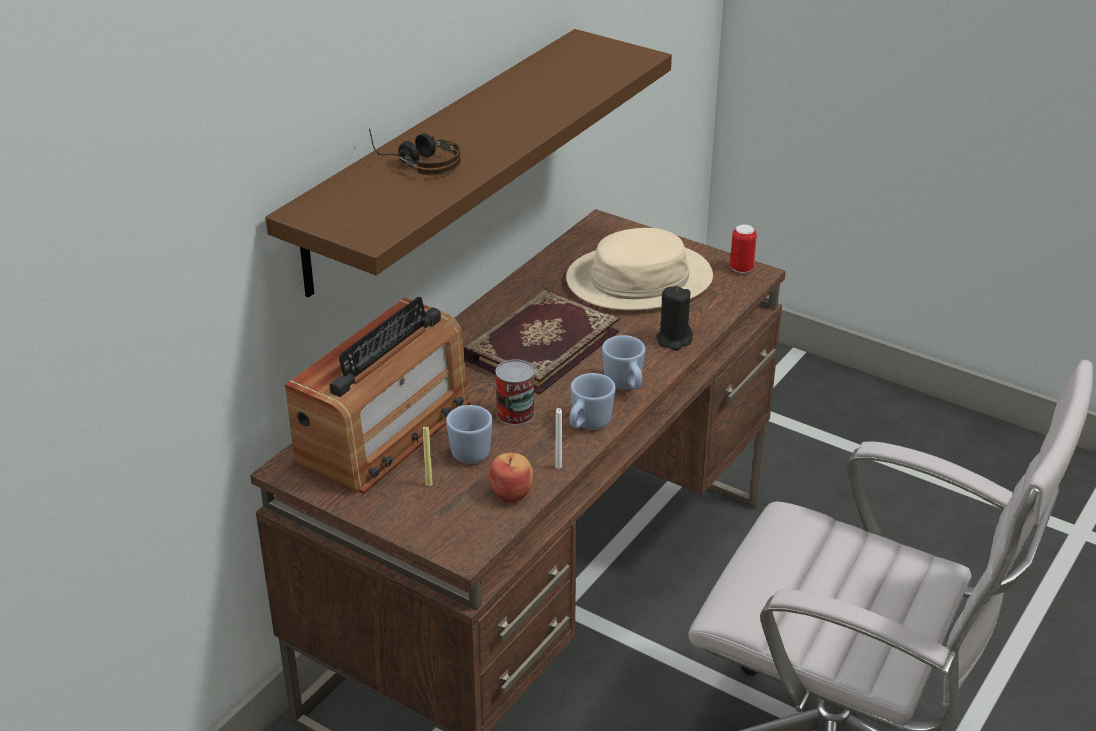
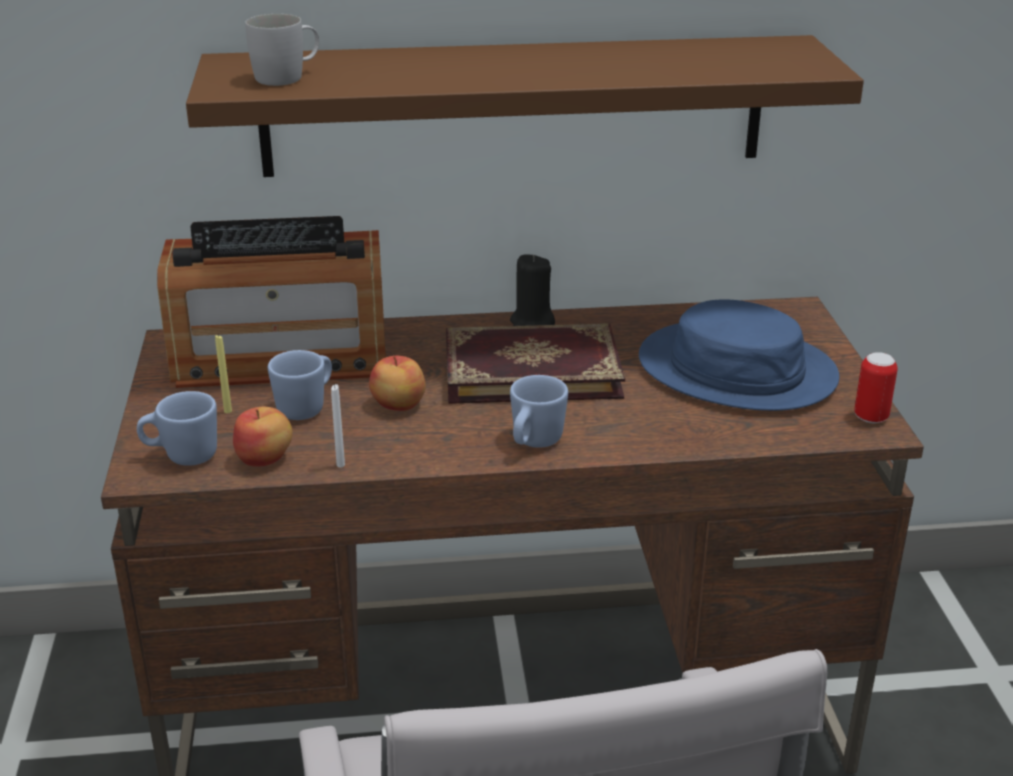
camera: 50 degrees right, 5 degrees down
headphones [369,128,461,175] -> none
can [495,359,535,425] -> apple [369,356,426,411]
beige hat [566,228,713,311] -> blue hat [639,299,840,411]
blue mug [569,373,616,430] -> blue mug moved to [137,391,217,466]
black candle [656,286,693,351] -> black candle moved to [510,255,555,326]
none -> white mug [245,14,319,86]

